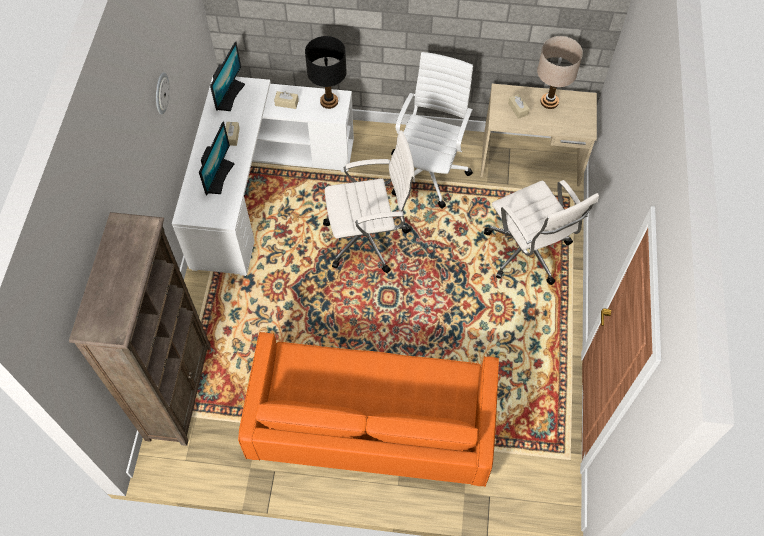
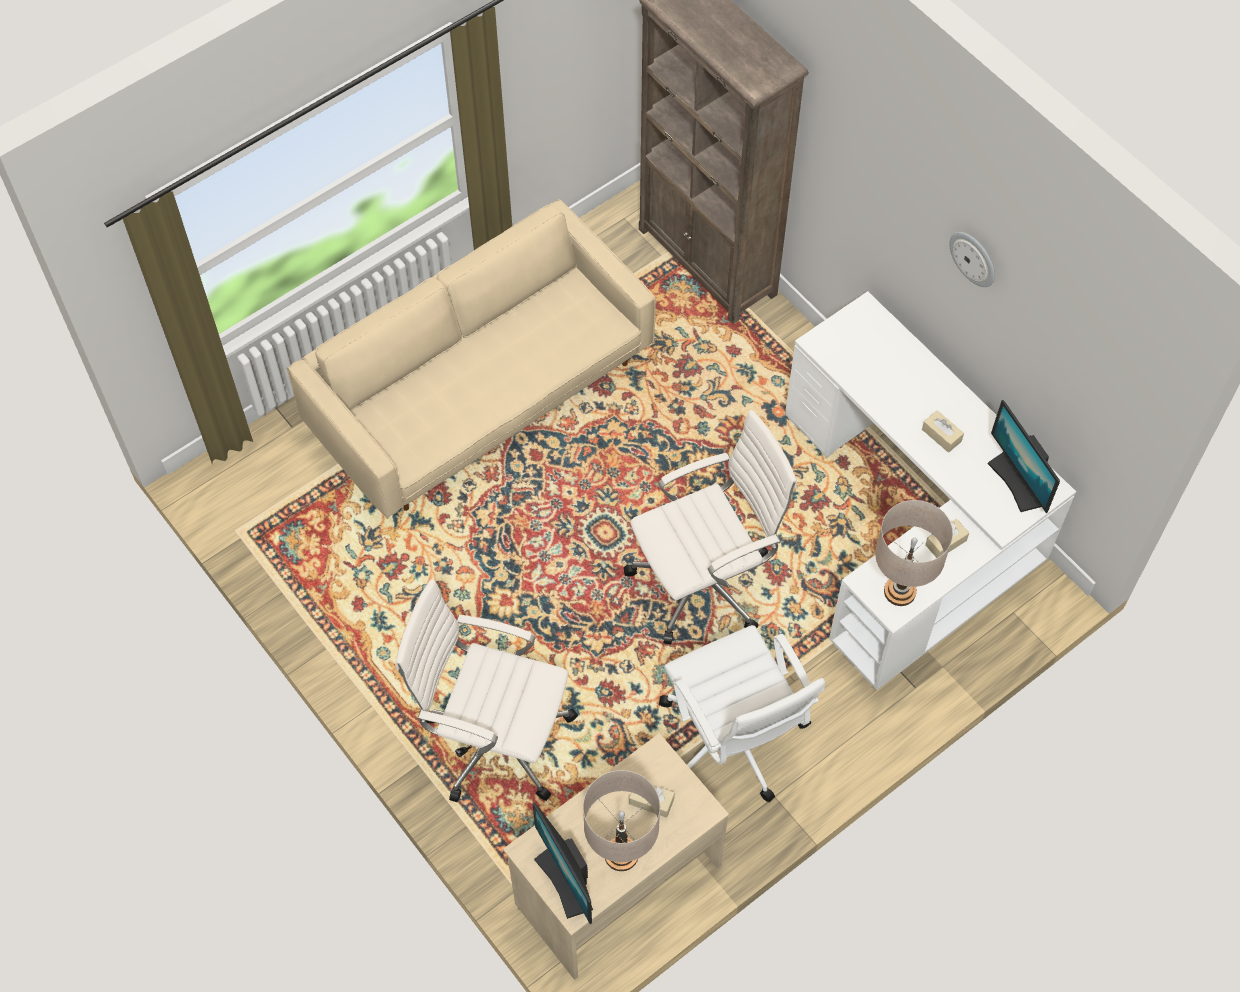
camera: 135 degrees right, 0 degrees up
monitor [199,122,234,196] -> monitor moved to [533,802,593,924]
orange sofa [238,332,499,487] -> beige sofa [287,199,656,519]
black table lamp [305,36,347,109] -> beige table lamp [875,500,953,606]
white office chair [323,130,415,273] -> white office chair turned 150 degrees counterclockwise [623,410,797,645]

